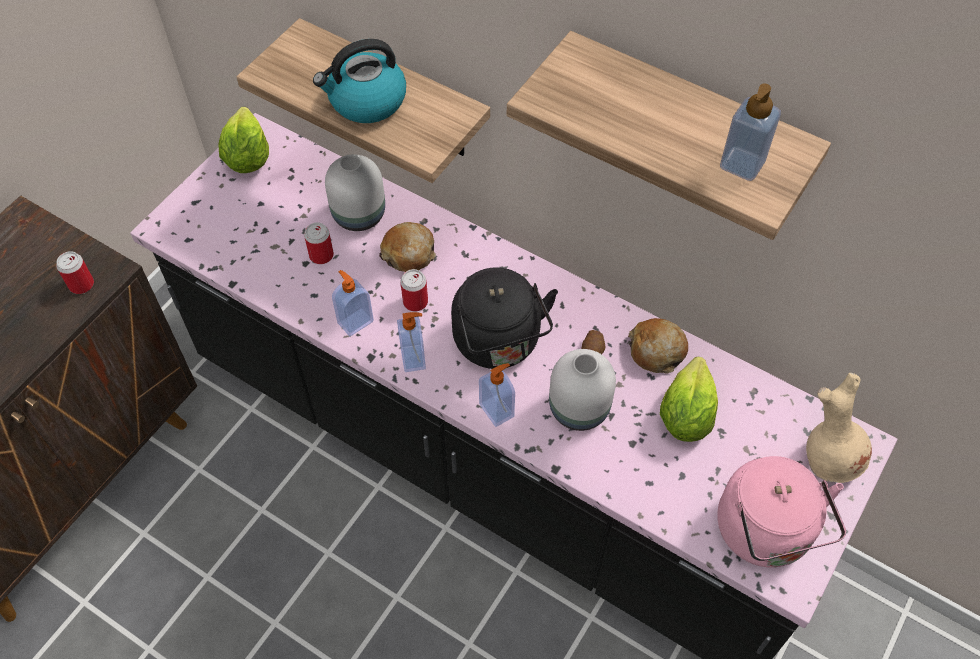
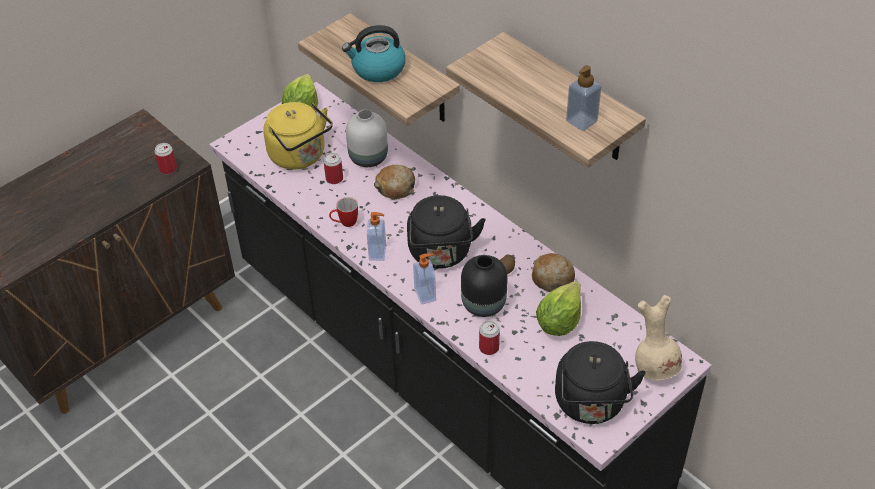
camera: 15 degrees right, 10 degrees down
soap dispenser [332,270,374,336] -> mug [329,197,358,227]
can [400,269,428,311] -> can moved to [479,321,500,355]
white vase [549,349,616,431] -> black vase [461,255,508,317]
pink kettle [717,456,846,567] -> black kettle [555,341,646,424]
none -> yellow kettle [263,102,333,169]

